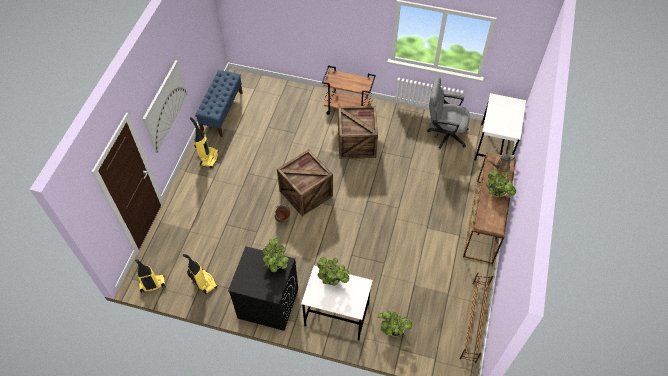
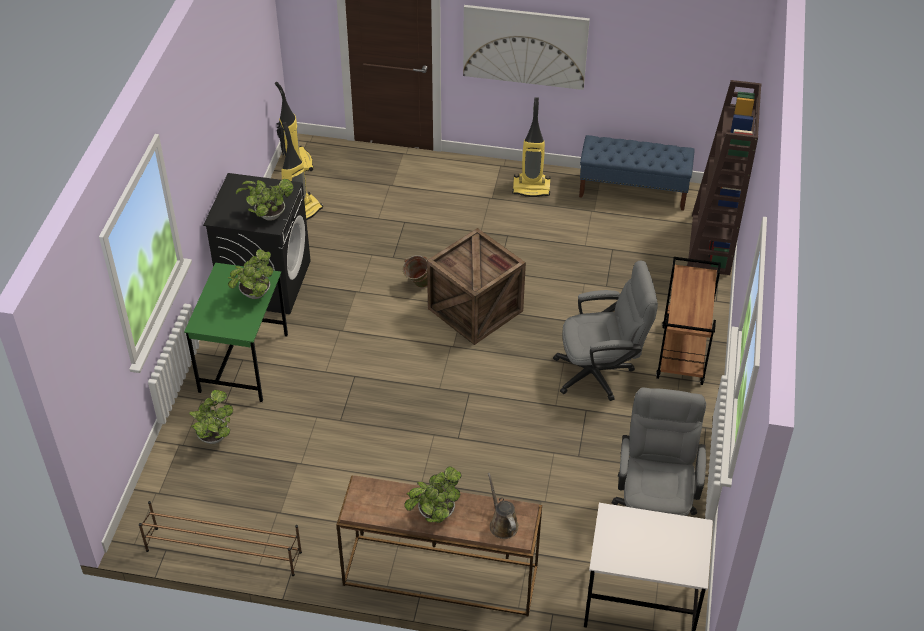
camera: 85 degrees right, 10 degrees down
white desk [301,266,373,340] -> green desk [184,263,288,402]
crate [338,106,378,159] -> grey office chair [553,261,658,401]
none -> brown bookcase [687,80,762,275]

